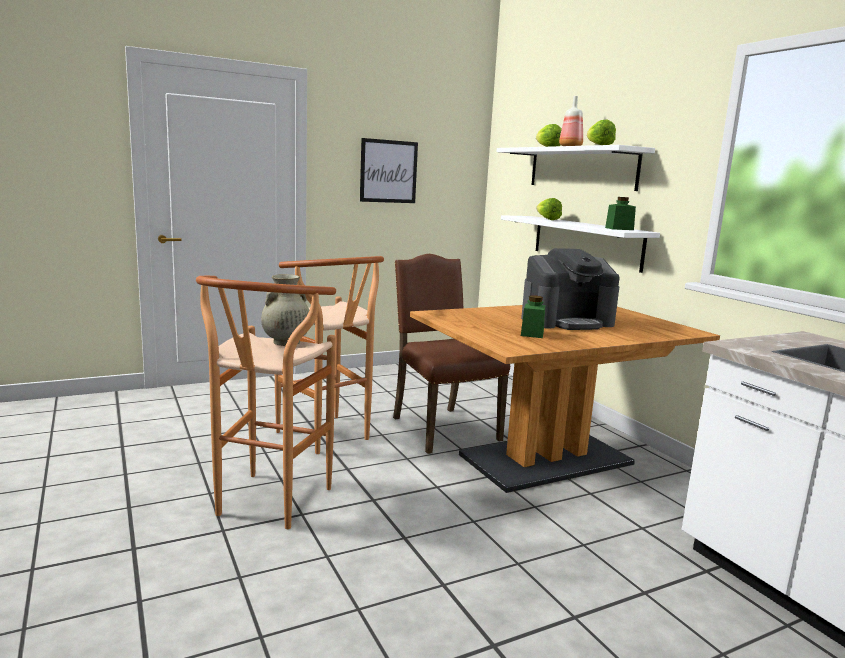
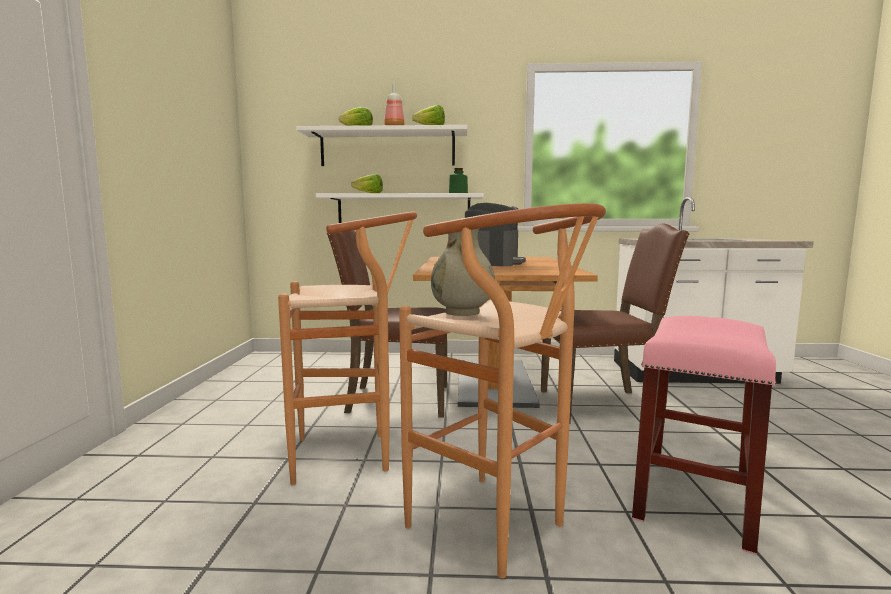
camera: 60 degrees left, 5 degrees down
picture [360,138,418,203] -> none
green jar [521,295,545,338] -> none
none -> brown chair [541,223,690,424]
none -> pink stool [632,316,777,555]

